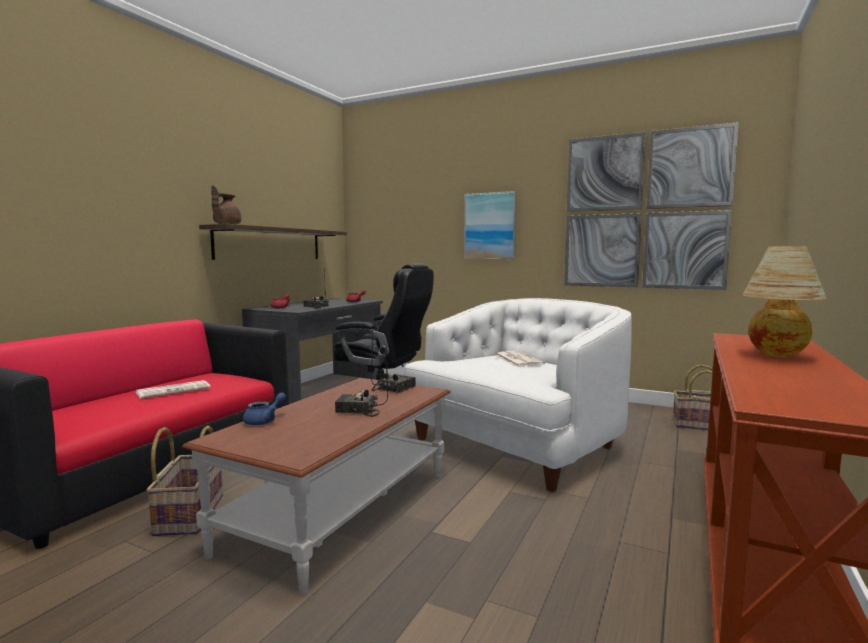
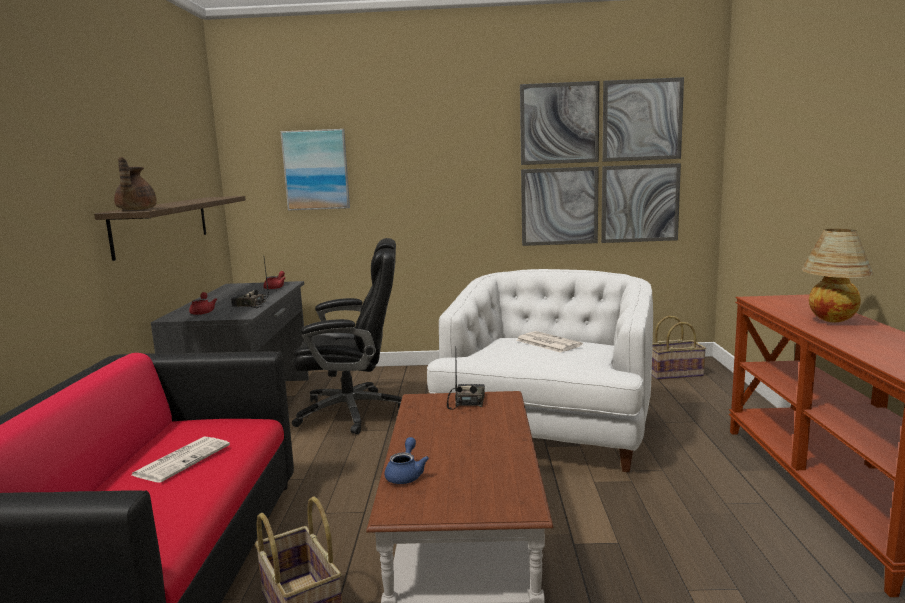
camera: 25 degrees left, 5 degrees up
radio [335,348,388,417] -> none
picture [464,191,516,260] -> picture moved to [281,129,350,211]

